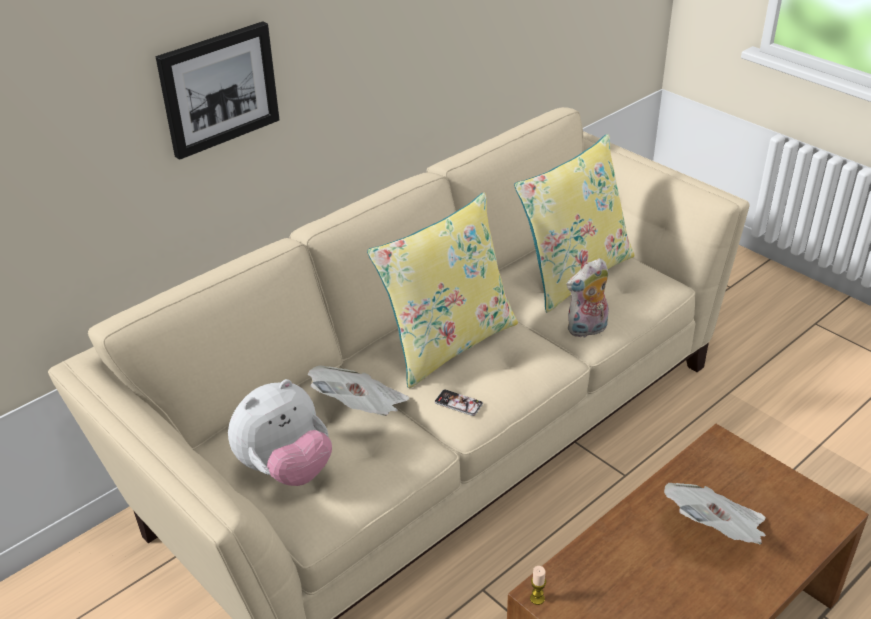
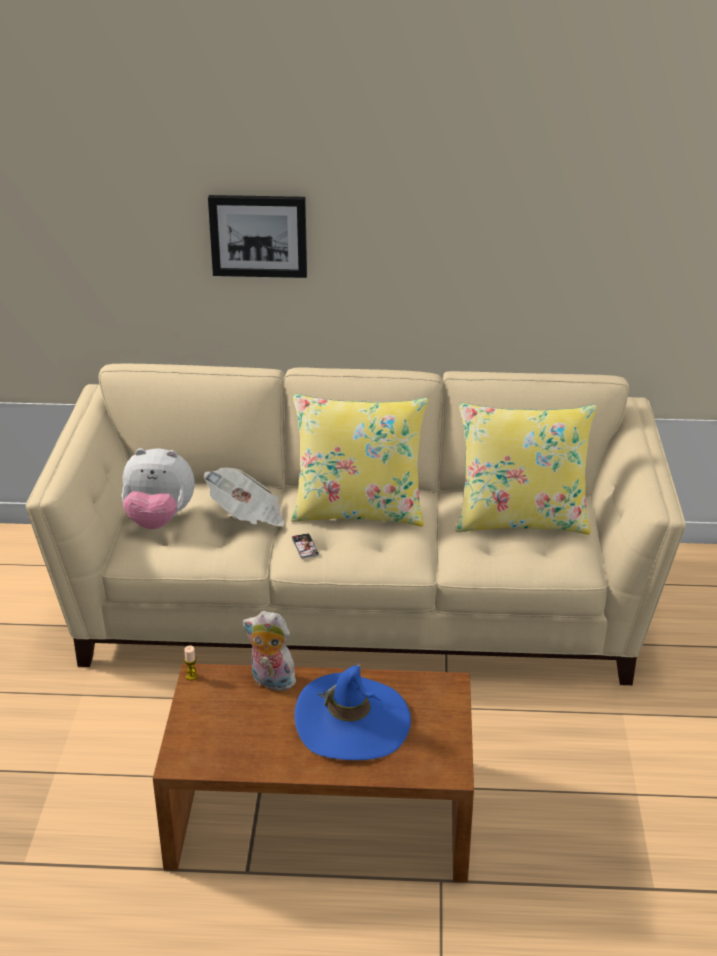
camera: 45 degrees right, 5 degrees down
plush toy [567,258,609,337] -> plush toy moved to [243,611,298,691]
newspaper [664,483,766,544] -> blue hat [294,662,411,760]

